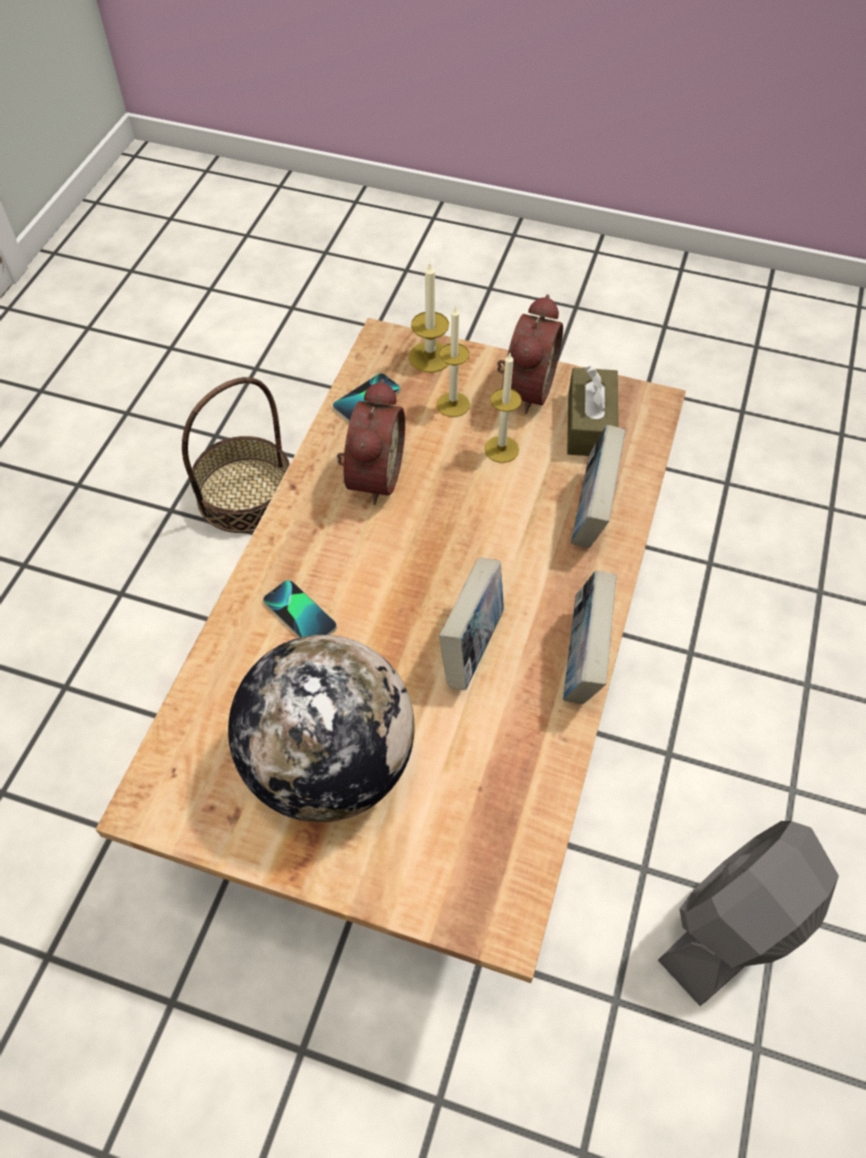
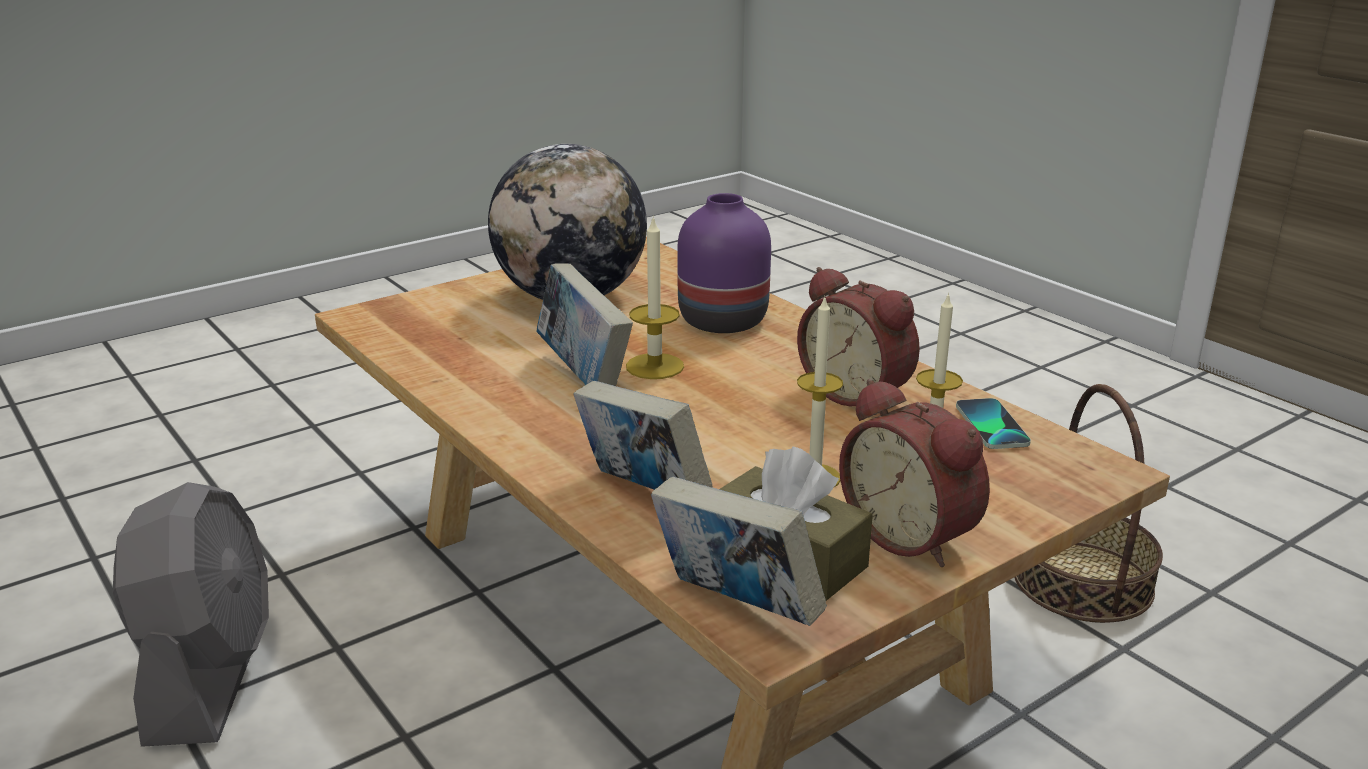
camera: 125 degrees right, 30 degrees down
phone [263,580,337,638] -> purple vase [677,193,771,333]
candle [409,263,449,373] -> candle moved to [626,215,684,379]
book [563,571,617,704] -> book moved to [651,477,827,626]

